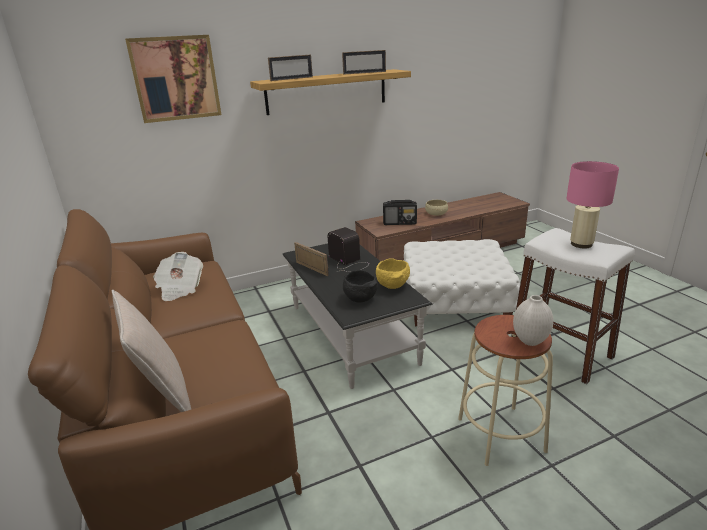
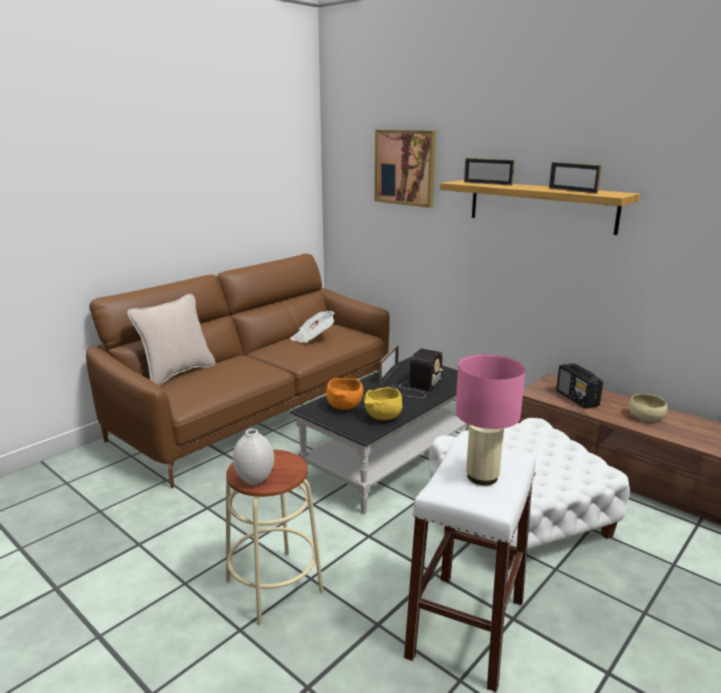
camera: 65 degrees right, 5 degrees down
black bowl [343,270,378,303] -> orange bowl [326,378,363,410]

